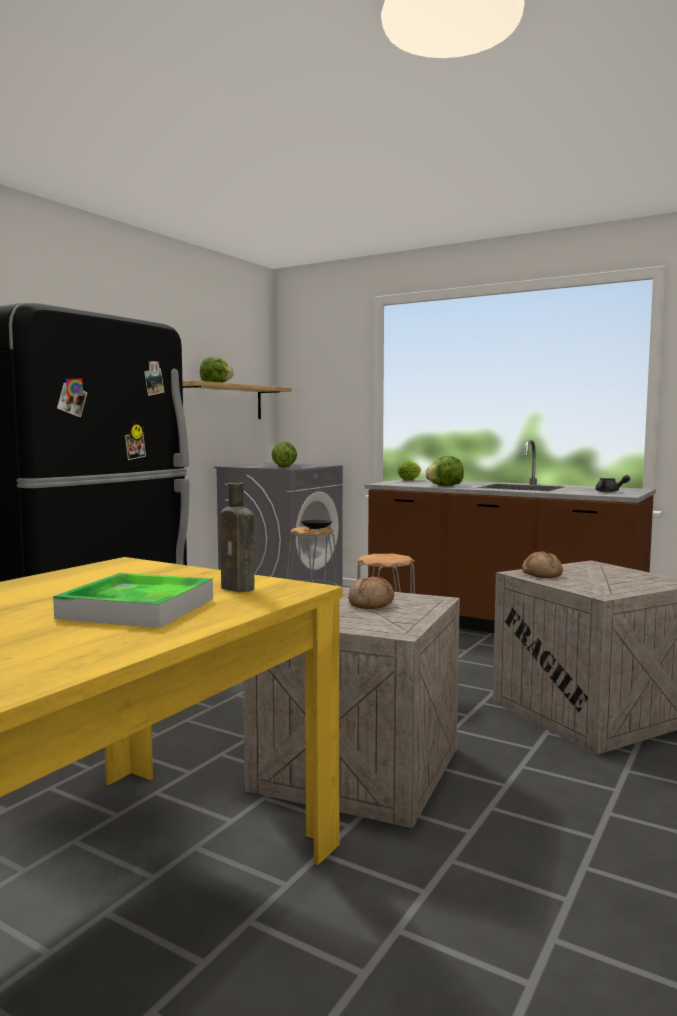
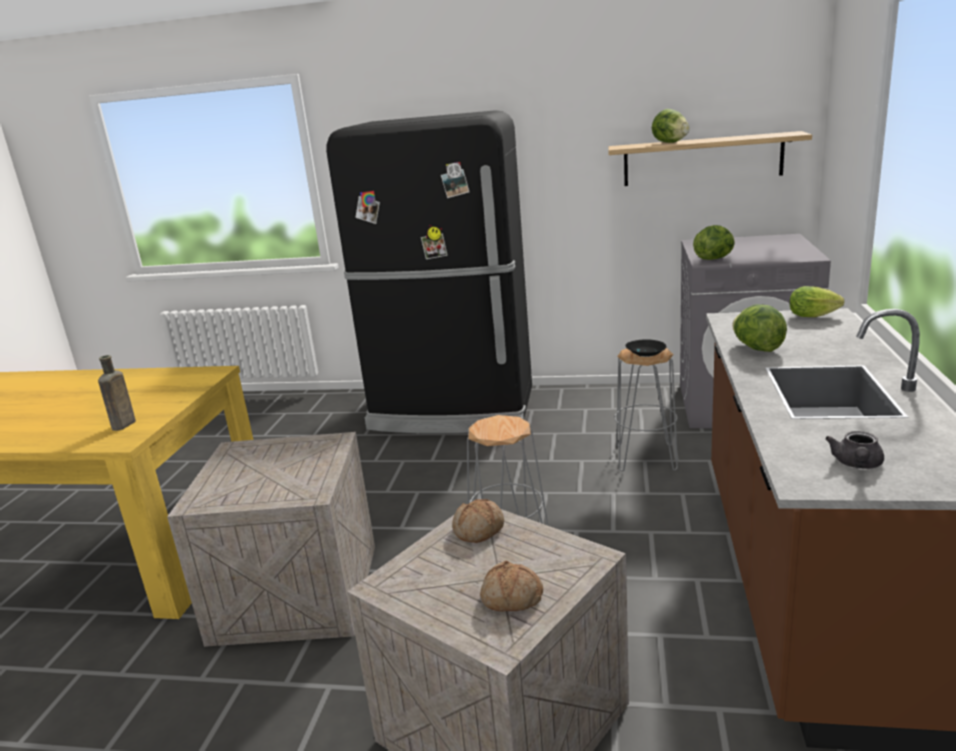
camera: 70 degrees right, 15 degrees up
tray [53,573,213,628] -> none
bread [348,576,394,609] -> bread moved to [480,560,543,611]

